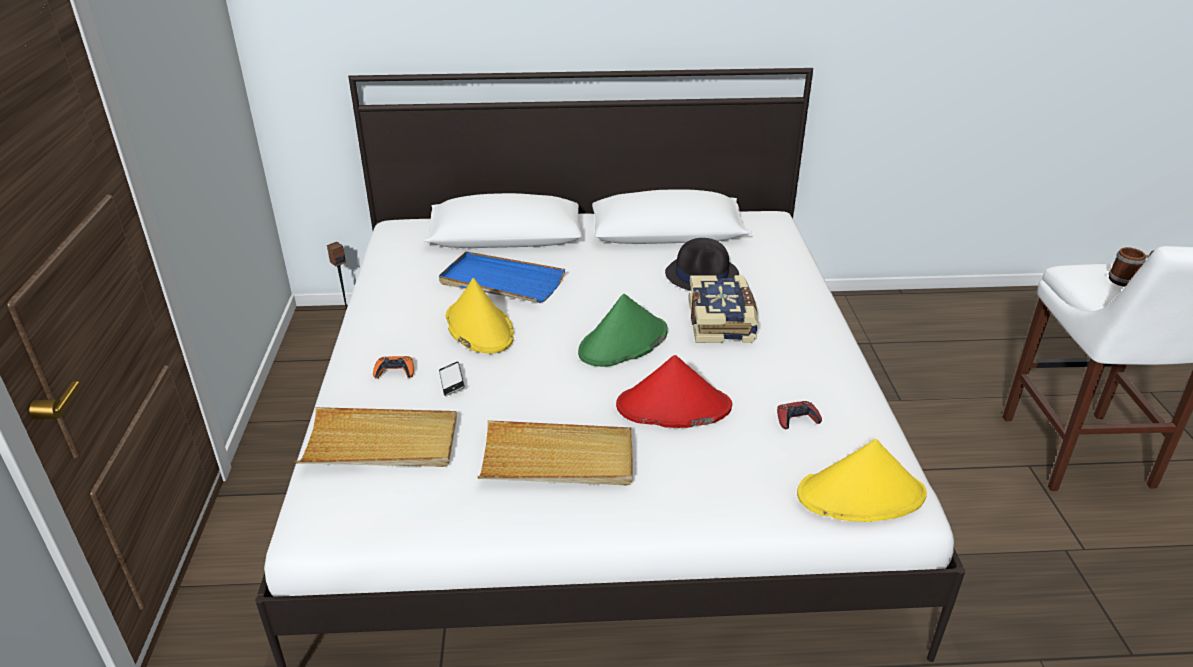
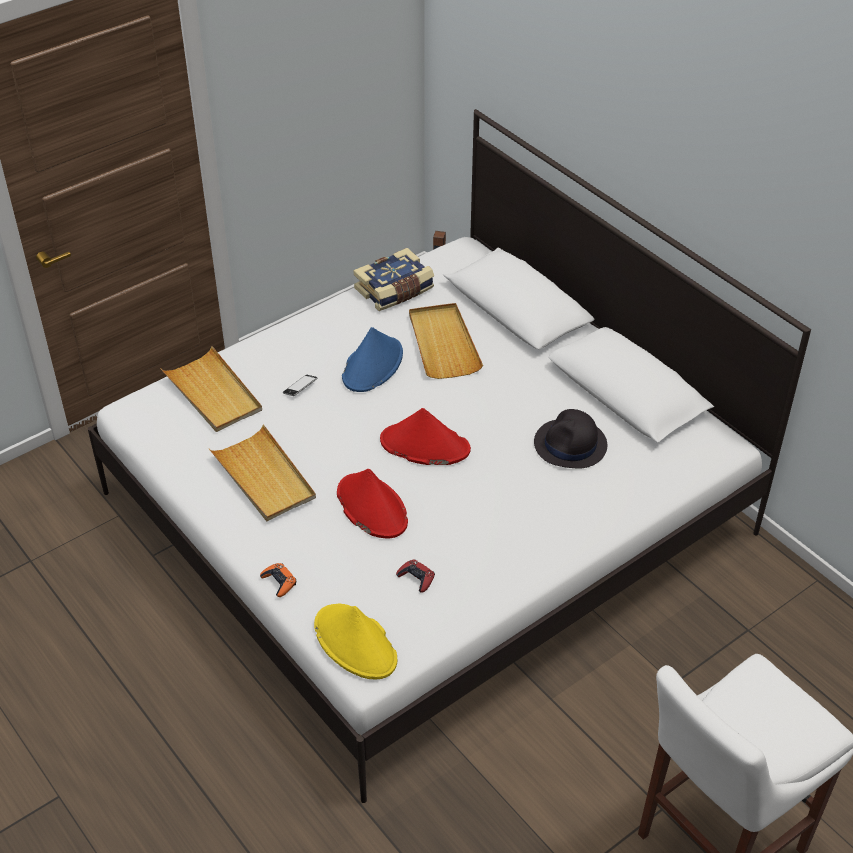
camera: 55 degrees right, 10 degrees up
orange game controller [373,356,414,379] -> orange game controller moved to [260,563,296,597]
blue tray [439,251,565,303] -> beige tray [409,303,483,379]
yellow hat [446,278,514,354] -> blue hat [342,327,403,392]
green hat [578,294,668,367] -> red hat [380,408,471,465]
book [688,275,758,343] -> book moved to [353,248,434,311]
mug [1109,247,1154,287] -> none

